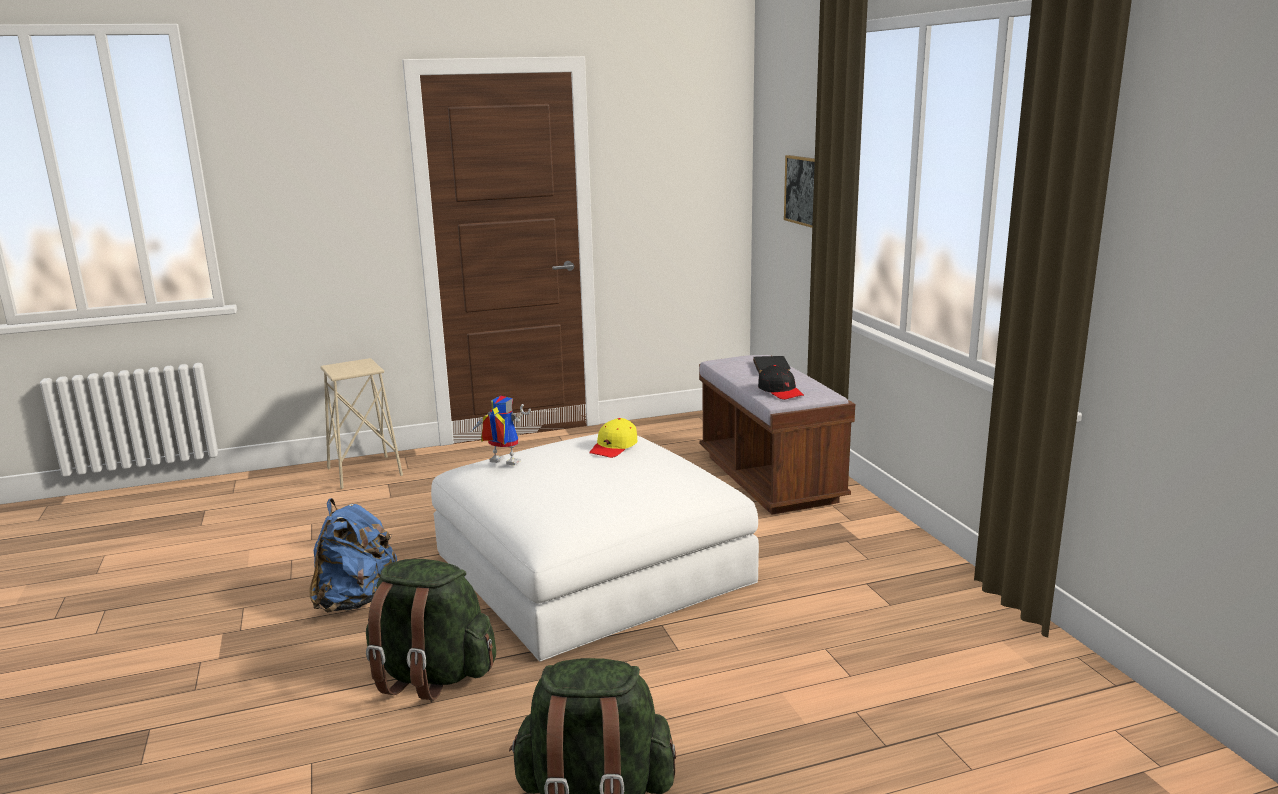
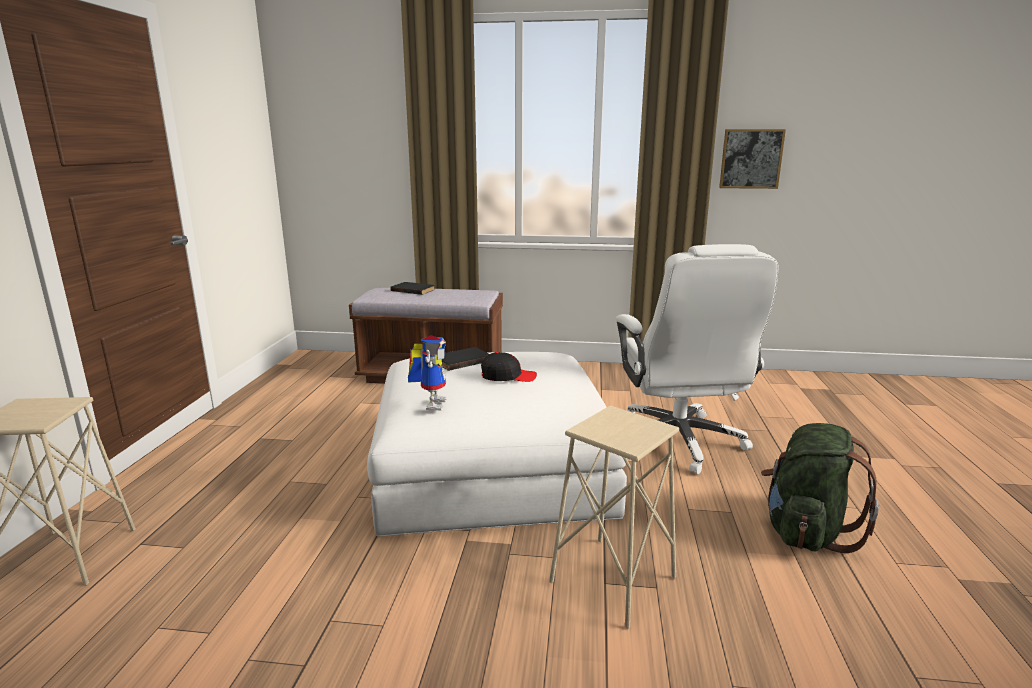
camera: 65 degrees left, 0 degrees up
blue backpack [309,498,397,612] -> none
green backpack [366,559,496,700] -> beige stool [549,405,679,629]
toy robot [471,396,531,466] -> toy robot turned 135 degrees clockwise [408,335,447,411]
yellow cap [589,418,638,458] -> black book [442,347,489,371]
black cap [758,365,804,400] -> black cap moved to [481,352,537,382]
picture [784,155,815,228] -> picture moved to [719,129,786,189]
none -> white office chair [616,244,778,475]

